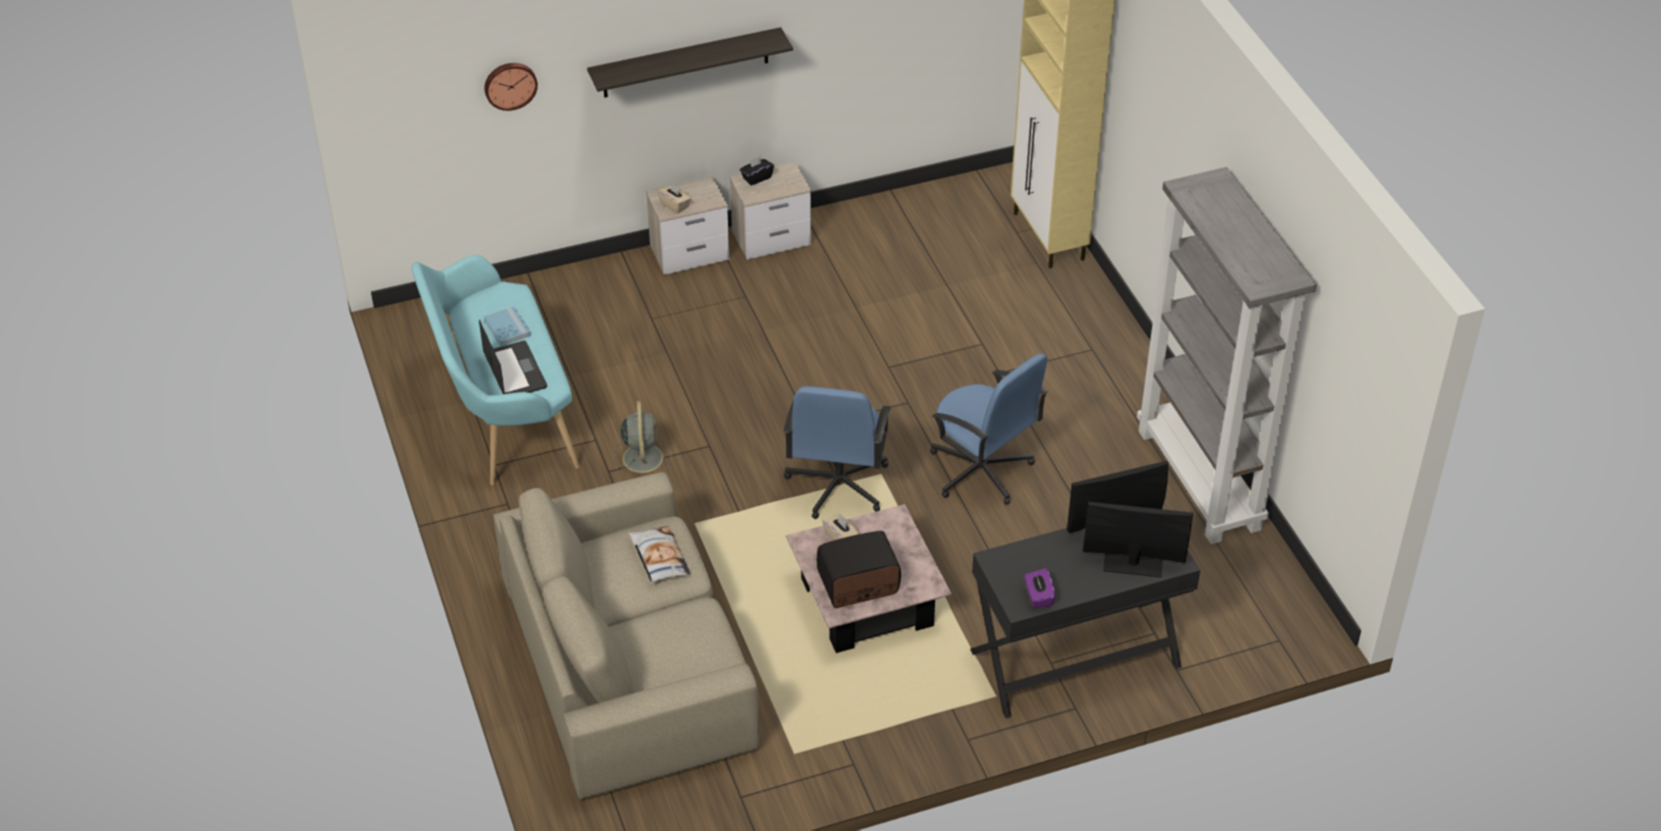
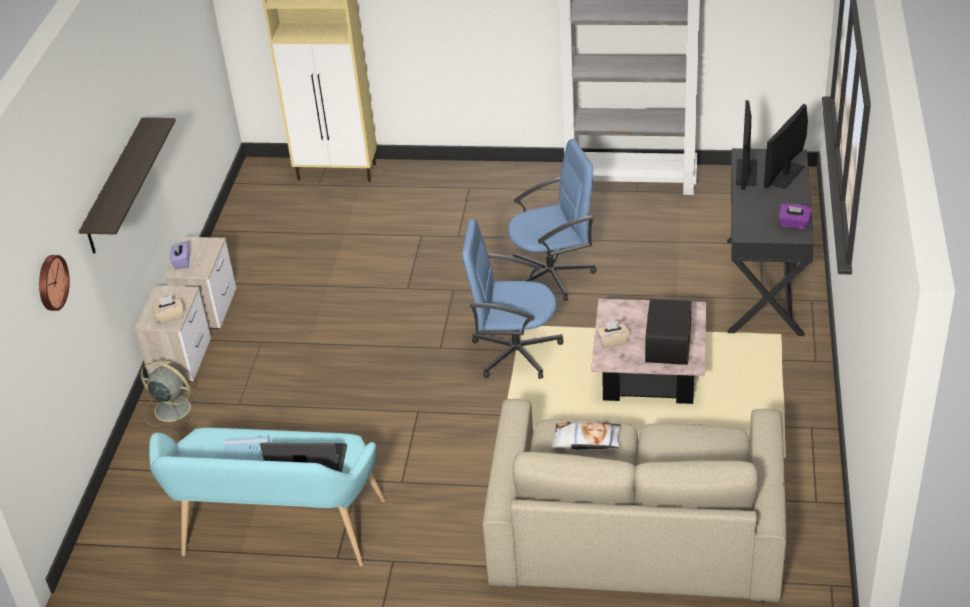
camera: 60 degrees left, 5 degrees down
grey fan [613,401,672,479] -> grey fan moved to [141,362,199,427]
black tissue box [740,156,774,185] -> purple tissue box [170,241,190,269]
blue office chair [784,386,891,519] -> blue office chair turned 150 degrees clockwise [462,218,563,379]

